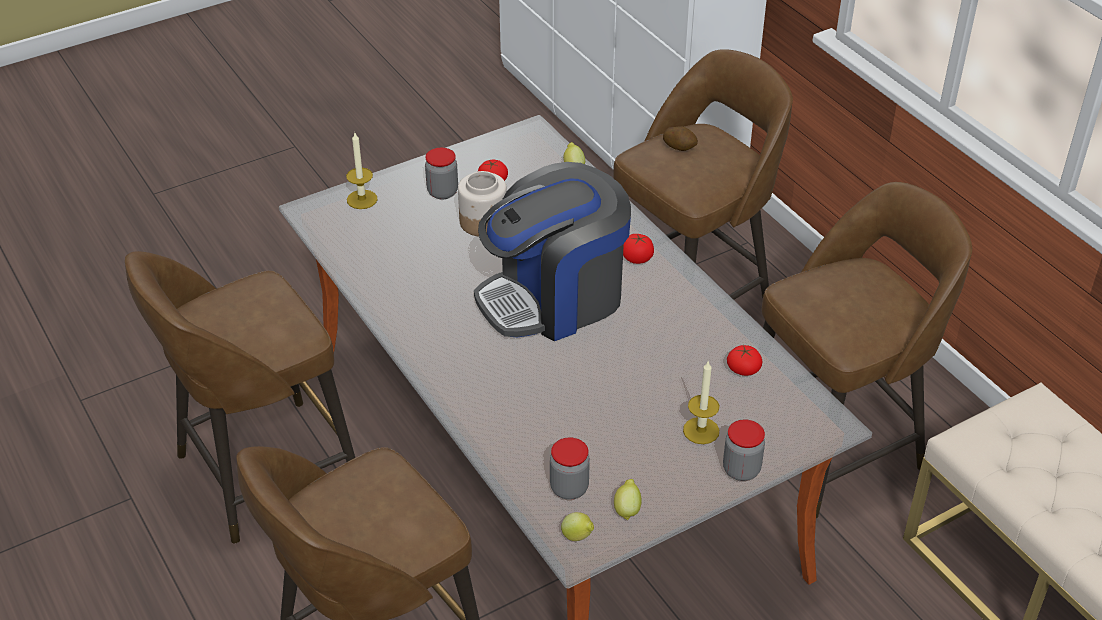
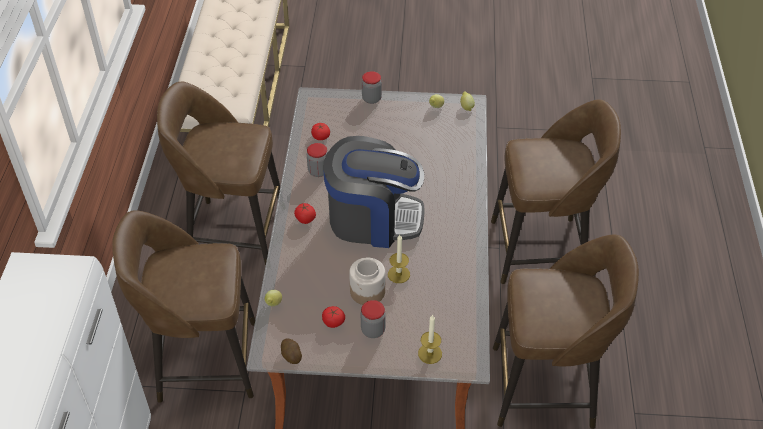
camera: 145 degrees left, 5 degrees up
jar [550,438,590,500] -> jar moved to [307,143,328,177]
potato [663,126,698,151] -> potato moved to [281,339,302,364]
candle [683,362,719,444] -> candle moved to [388,235,410,283]

